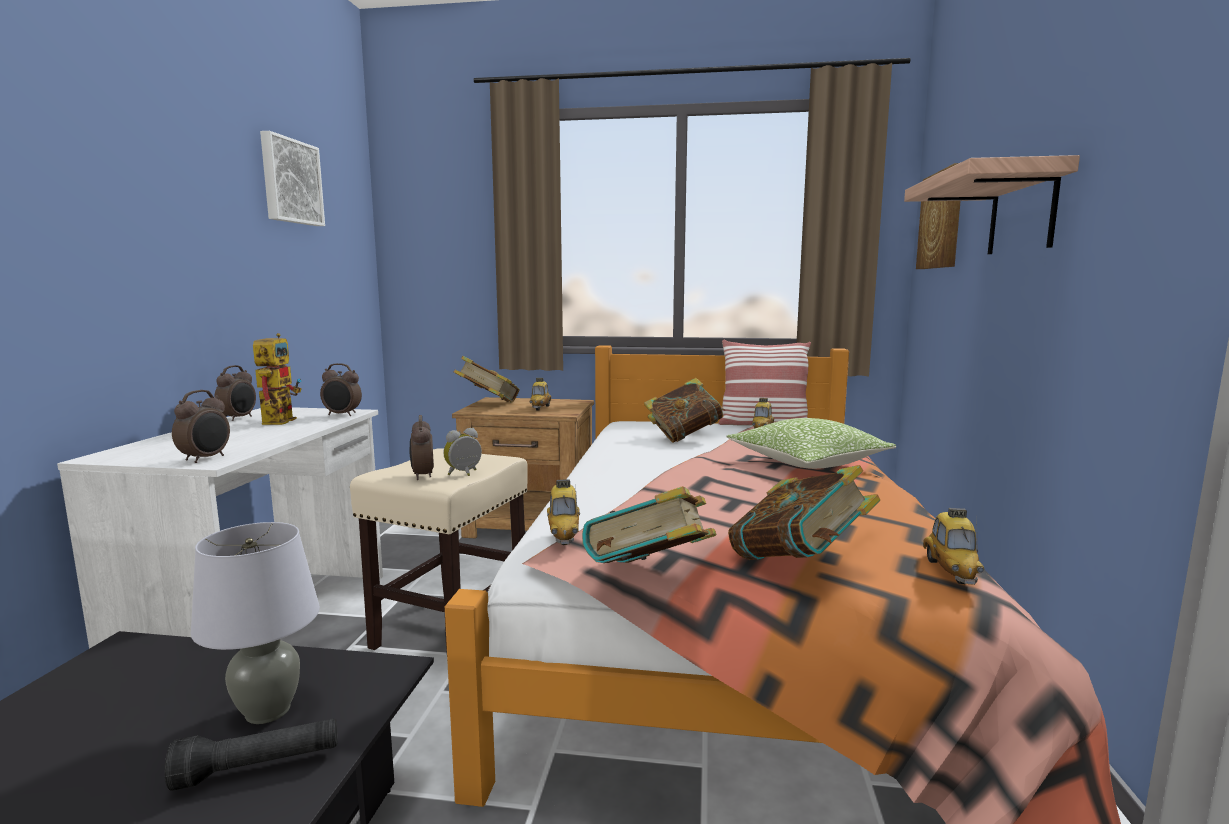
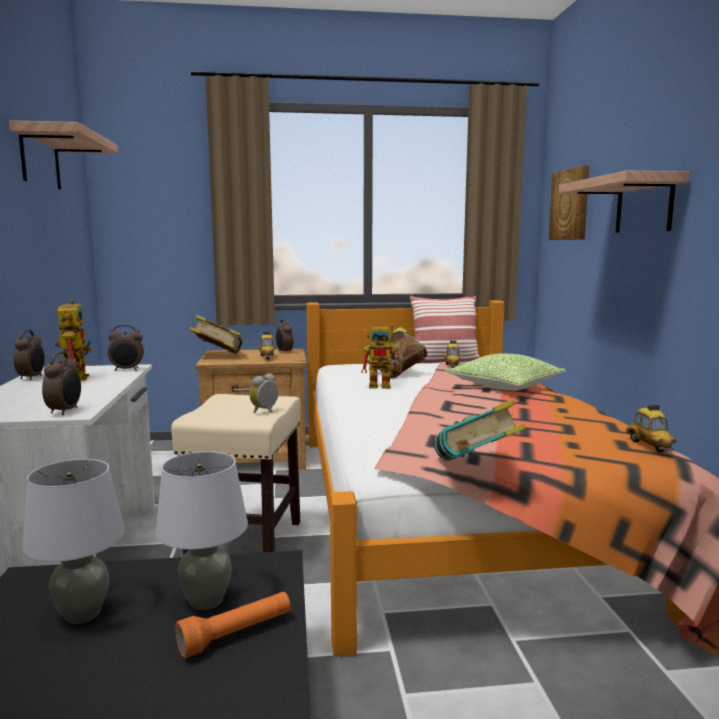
camera: 15 degrees left, 0 degrees up
black flashlight [165,718,338,791] -> orange flashlight [175,592,291,658]
picture [260,131,325,226] -> shelf [9,120,118,189]
alarm clock [410,415,434,480] -> alarm clock moved to [276,319,293,354]
toy car [547,479,580,545] -> none
book [728,465,880,560] -> none
none -> grey table lamp [23,459,125,624]
none -> toy robot [361,324,402,389]

